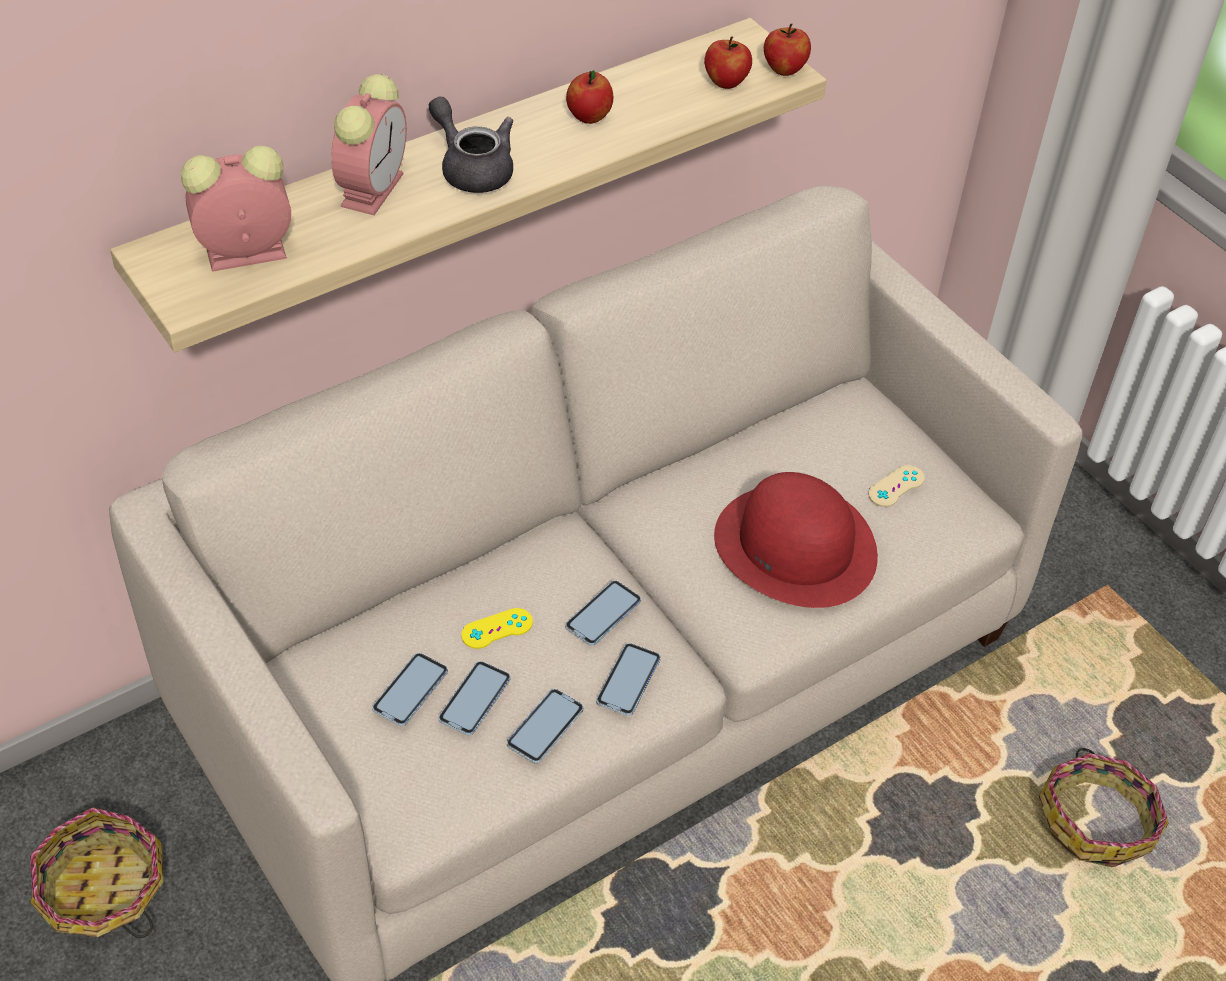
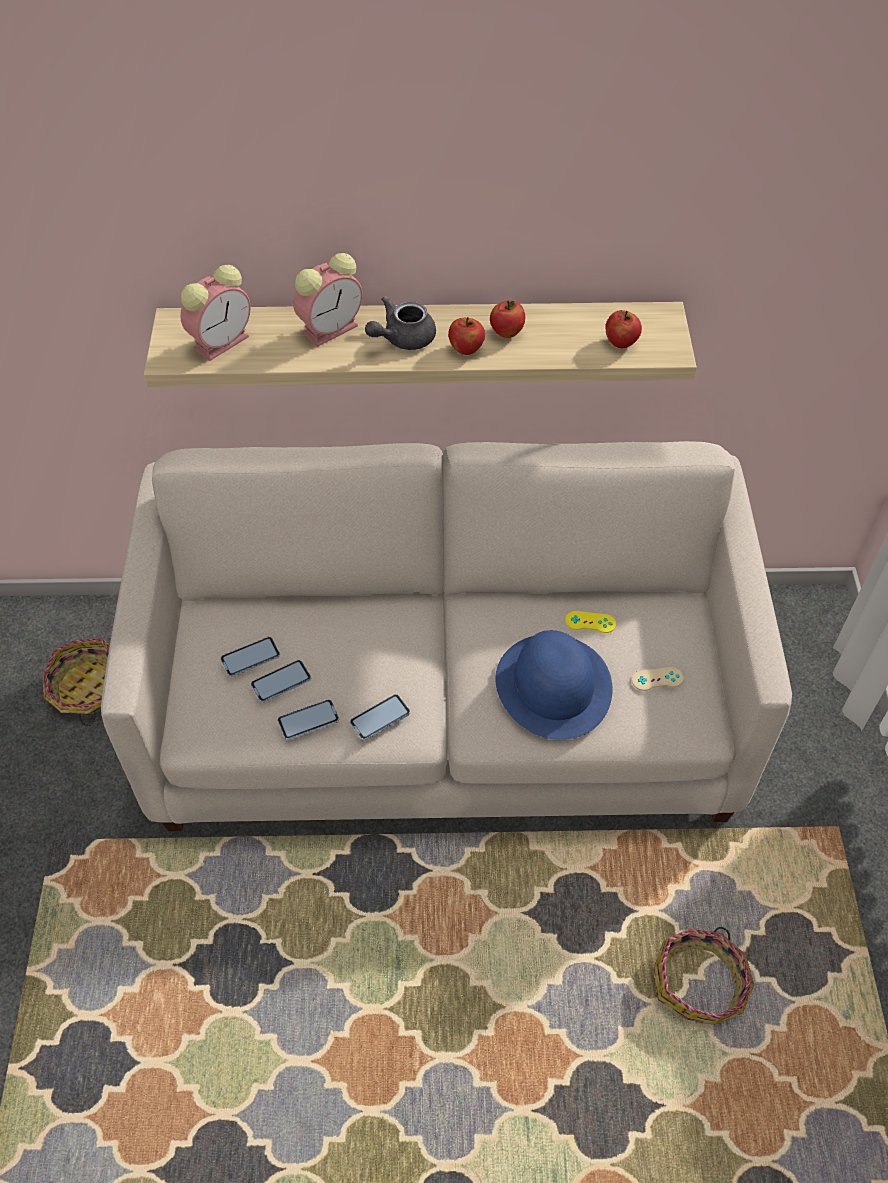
camera: 35 degrees right, 5 degrees up
alarm clock [181,146,291,272] -> alarm clock turned 120 degrees clockwise [180,265,251,361]
grey teapot [429,96,514,193] -> grey teapot turned 120 degrees counterclockwise [365,296,436,350]
yellow game controller [461,608,533,649] -> yellow game controller moved to [565,611,616,633]
phone [565,580,641,646] -> none
red hat [714,472,878,608] -> blue hat [495,630,613,740]
apple [764,24,811,76] -> apple moved to [448,317,485,355]

